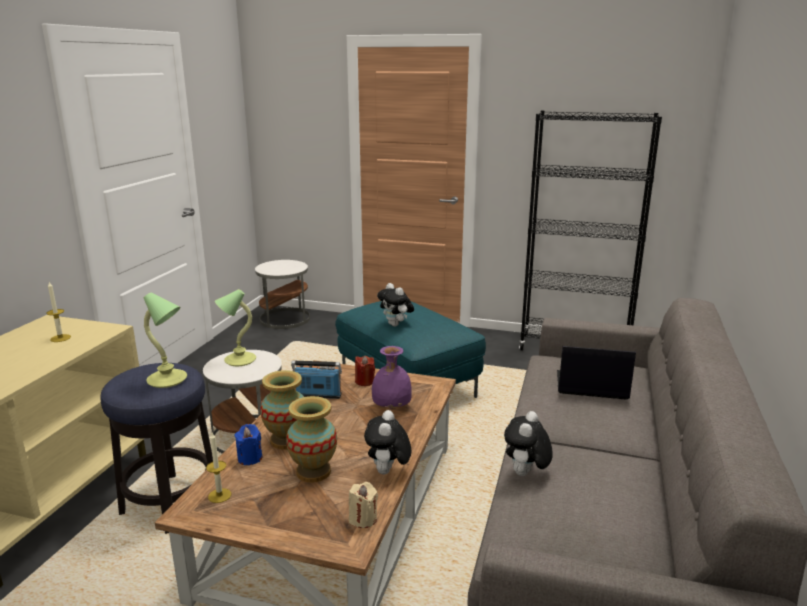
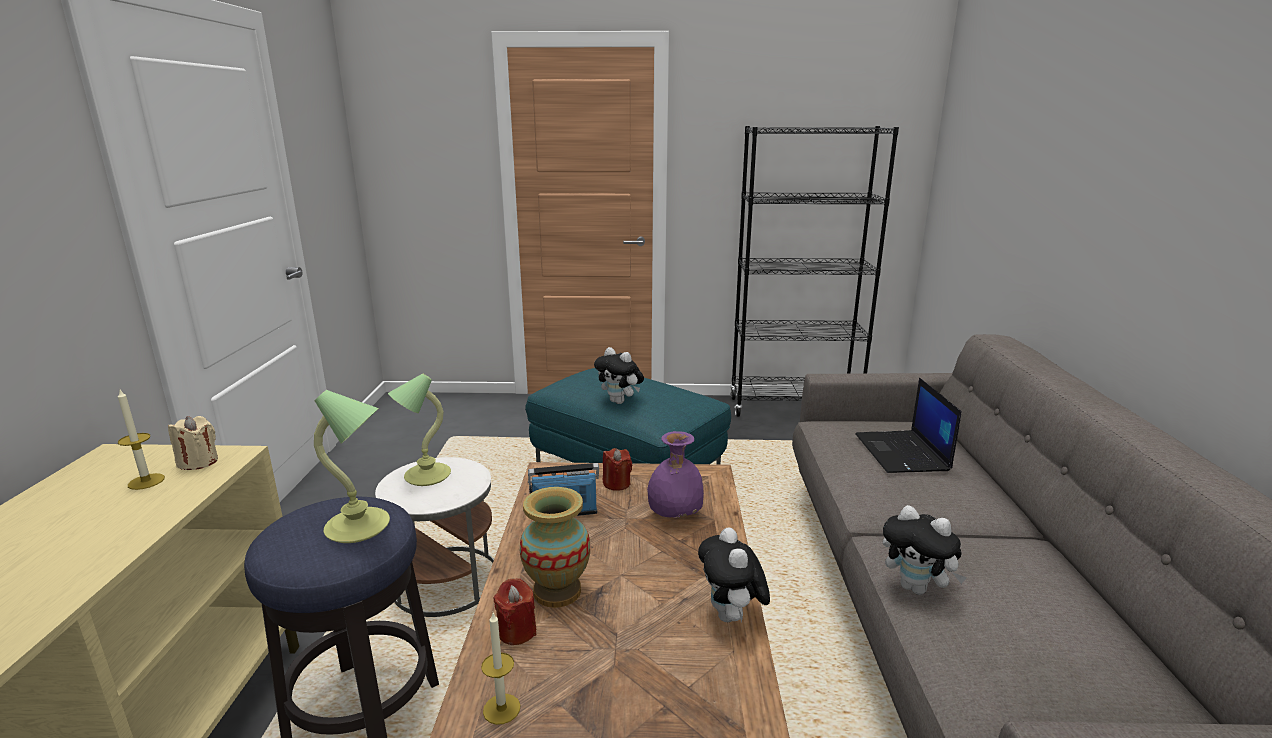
camera: 15 degrees left, 0 degrees up
blue candle [234,424,262,465] -> red candle [494,578,536,645]
white side table [255,260,310,329] -> none
vase [286,396,337,483] -> none
beige candle [349,482,378,528] -> beige candle moved to [168,416,218,470]
plush toy [504,411,553,476] -> plush toy turned 60 degrees counterclockwise [883,505,967,595]
laptop [557,346,636,400] -> laptop turned 90 degrees counterclockwise [855,378,961,473]

